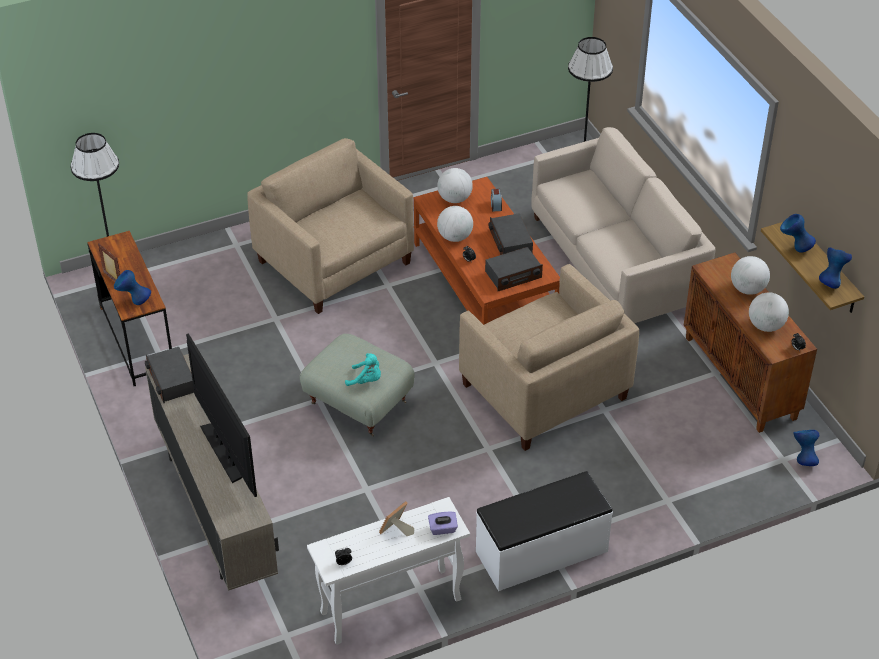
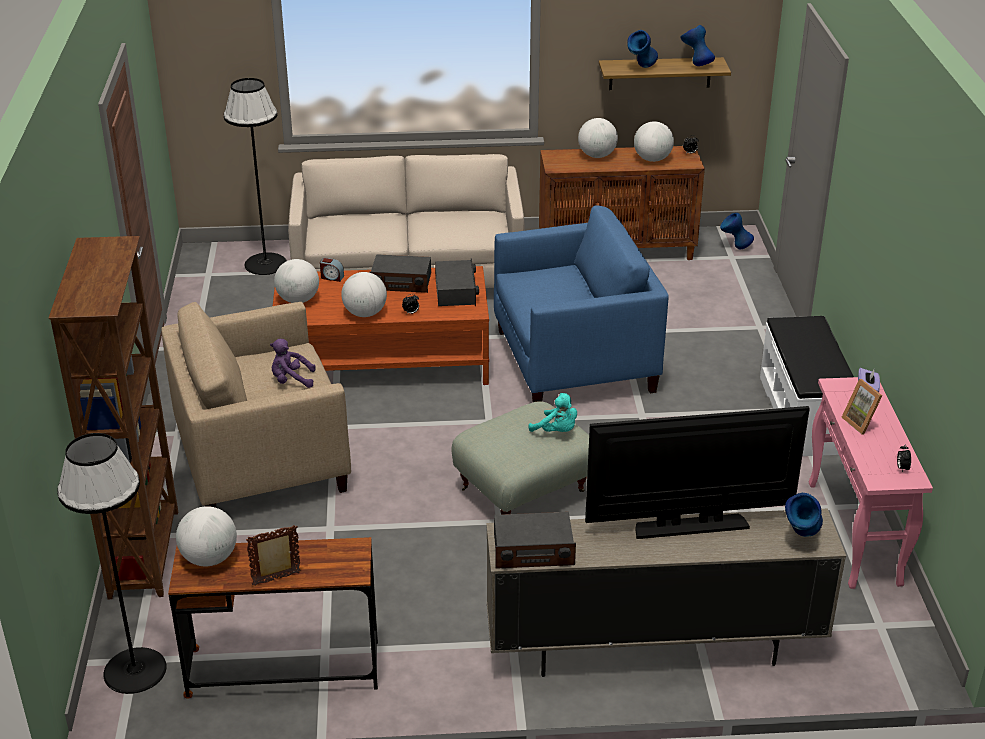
camera: 70 degrees left, 10 degrees down
blue vase [114,270,151,305] -> blue vase moved to [785,493,823,537]
white console table [307,497,470,645] -> pink console table [809,377,933,589]
turquoise plush toy [345,353,381,386] -> turquoise plush toy turned 90 degrees clockwise [528,393,577,432]
beige armchair [459,264,639,451] -> blue armchair [494,206,669,402]
none -> brown bookcase [48,236,178,599]
none -> globe [176,506,237,566]
none -> purple plush toy [270,339,316,388]

